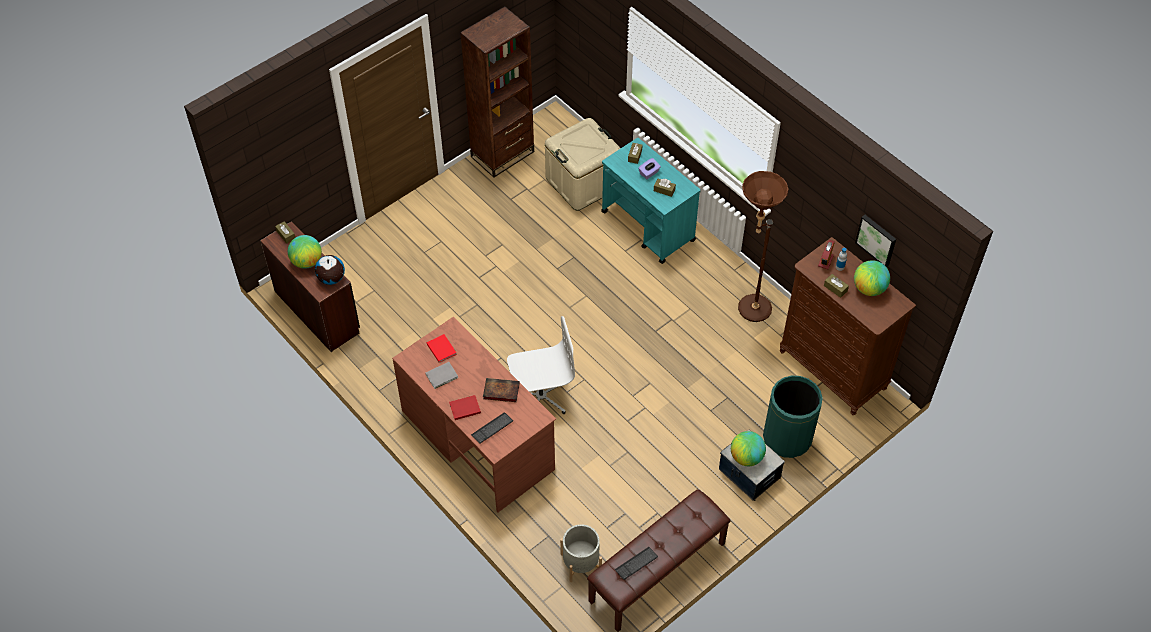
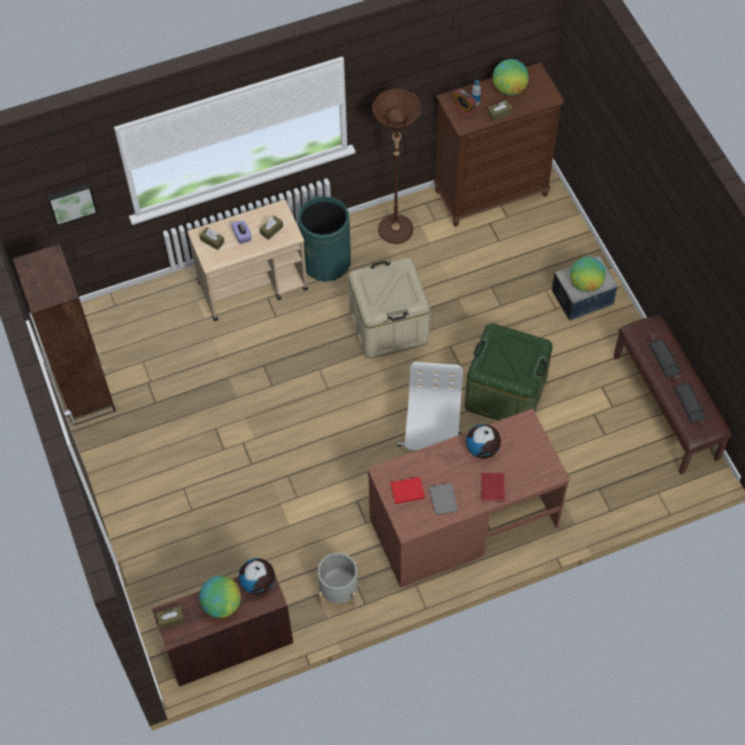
camera: 70 degrees left, 5 degrees up
keyboard [471,412,513,444] -> keyboard moved to [649,338,681,378]
book [483,378,520,402] -> globe [466,424,501,459]
beige storage box [545,118,621,211] -> beige storage box moved to [348,257,430,358]
grey planter [560,524,602,582] -> grey planter moved to [318,553,358,609]
turquoise cart [601,138,701,264] -> beige cart [188,200,308,321]
green trash can [763,376,823,458] -> green trash can moved to [298,196,351,282]
picture [855,215,896,267] -> picture moved to [47,183,98,226]
none -> green storage box [465,323,553,421]

